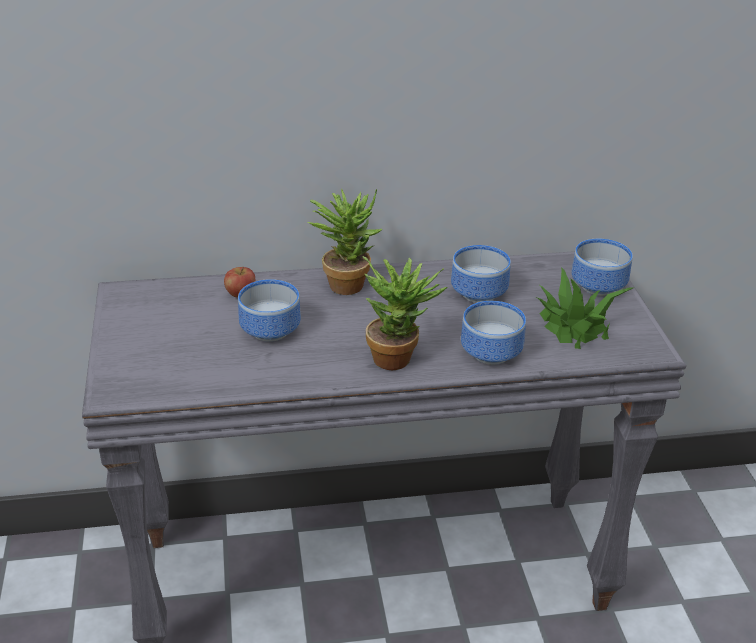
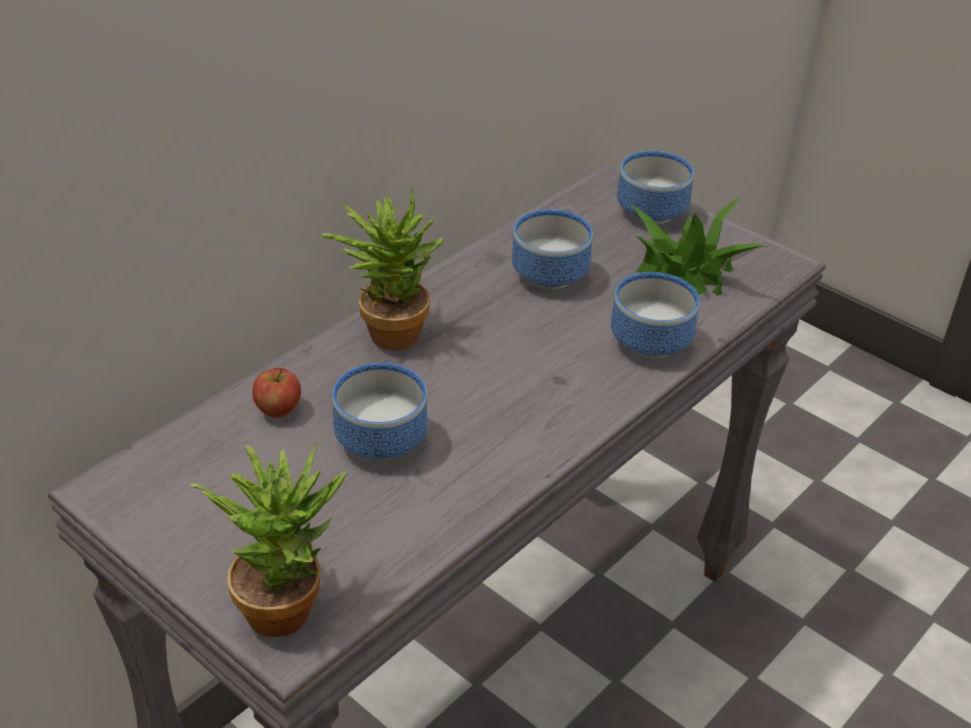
camera: 40 degrees left, 5 degrees up
potted plant [363,256,448,370] -> potted plant moved to [190,441,347,637]

